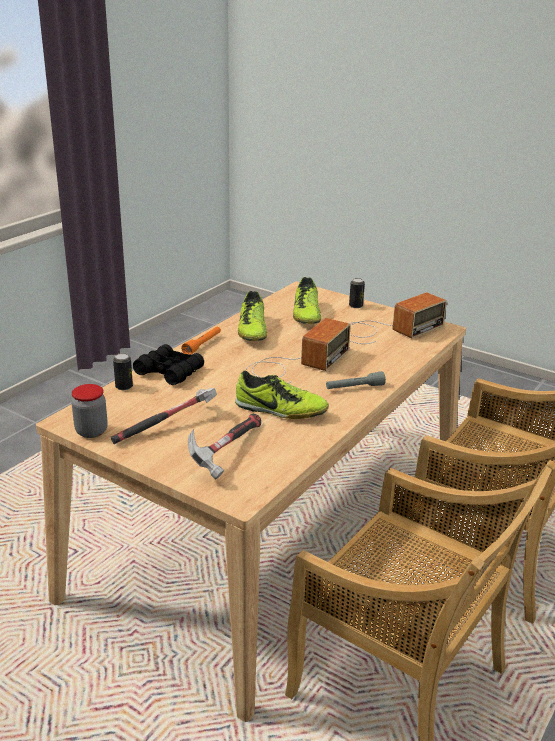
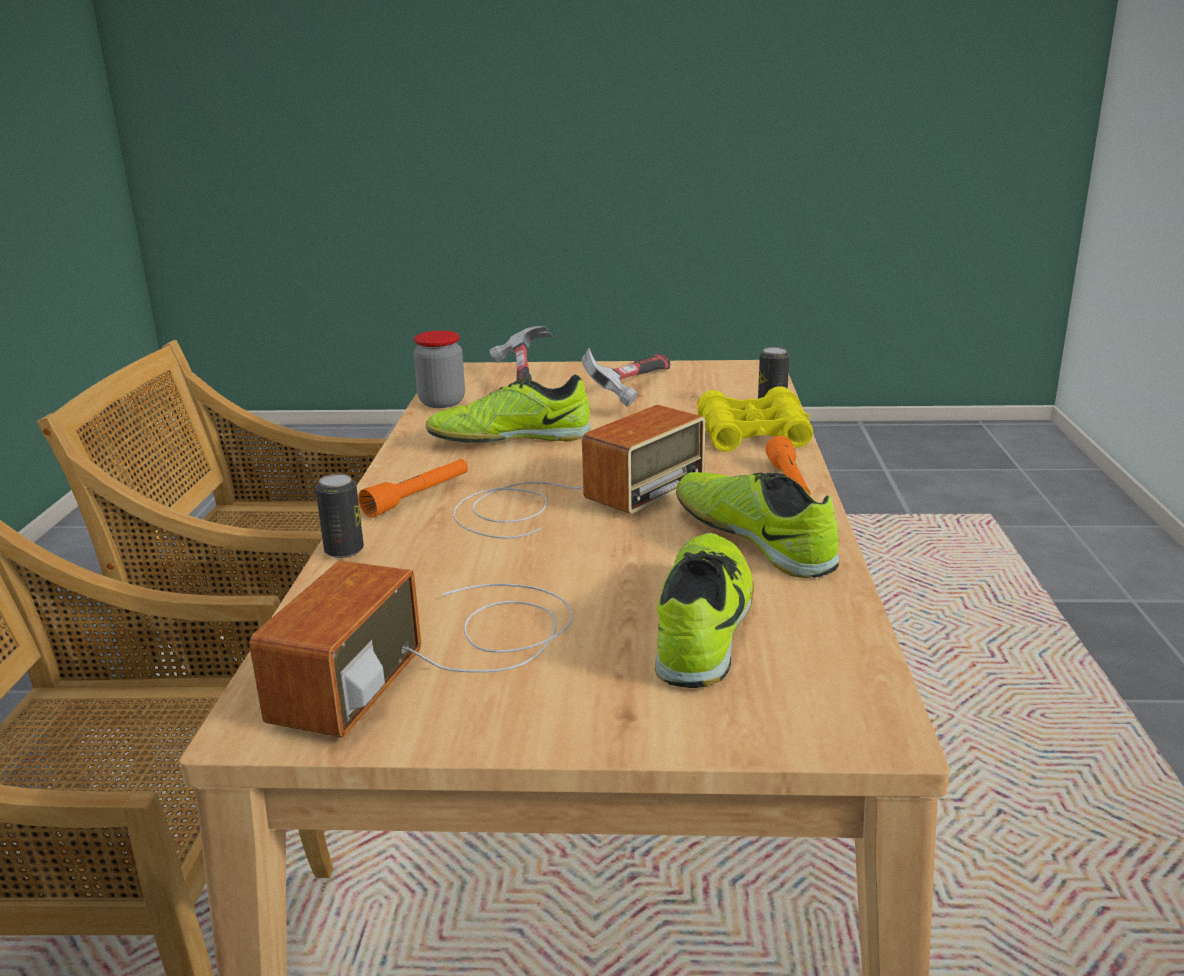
camera: 150 degrees right, 5 degrees down
jar [71,384,108,438] -> jar moved to [413,330,465,408]
black binoculars [133,344,204,385] -> yellow binoculars [697,386,813,452]
radio [245,318,351,384] -> radio turned 135 degrees counterclockwise [453,405,706,539]
shoe [293,277,321,324] -> shoe turned 45 degrees clockwise [655,533,754,688]
grey flashlight [326,371,386,389] -> orange flashlight [358,459,468,518]
can [349,278,365,308] -> can moved to [315,474,364,558]

